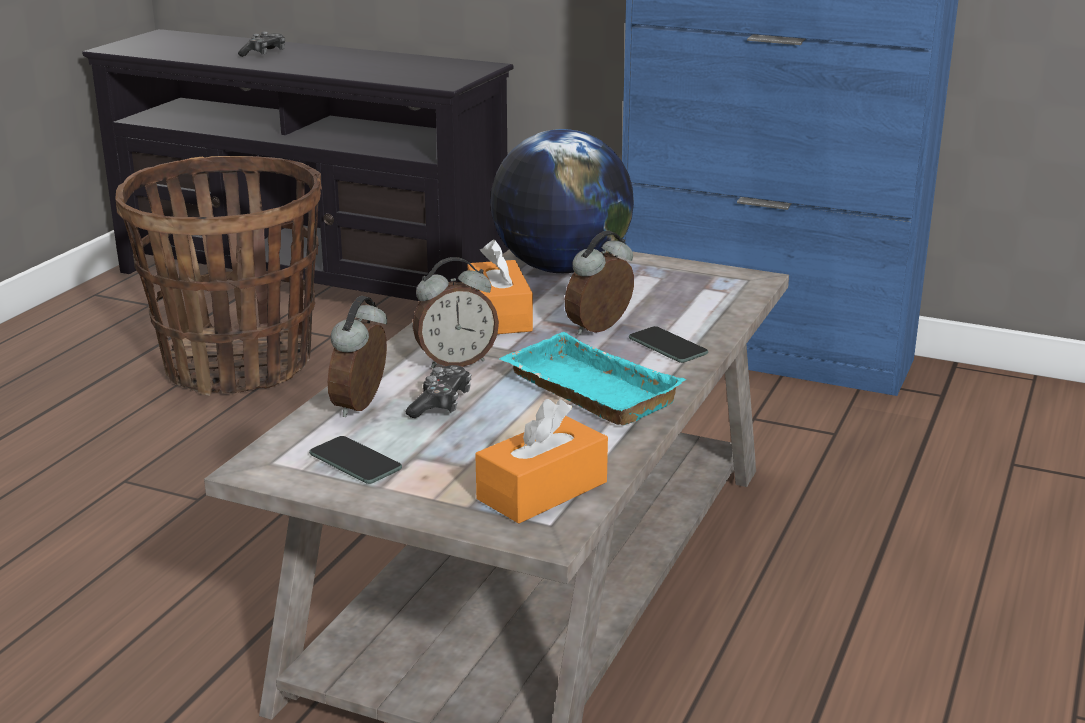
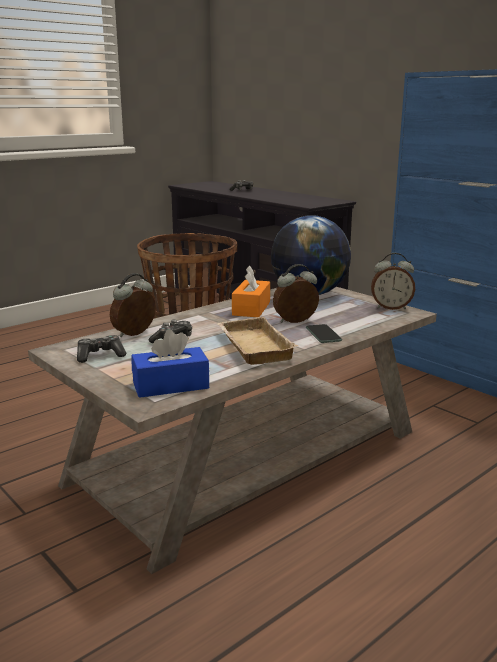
camera: 25 degrees right, 5 degrees down
phone [309,436,402,484] -> game controller [77,335,126,363]
alarm clock [413,257,499,368] -> alarm clock moved to [371,253,415,310]
orange tissue box [475,399,608,524] -> blue tissue box [131,330,209,398]
turquoise tray [499,332,686,426] -> beige tray [217,317,298,365]

